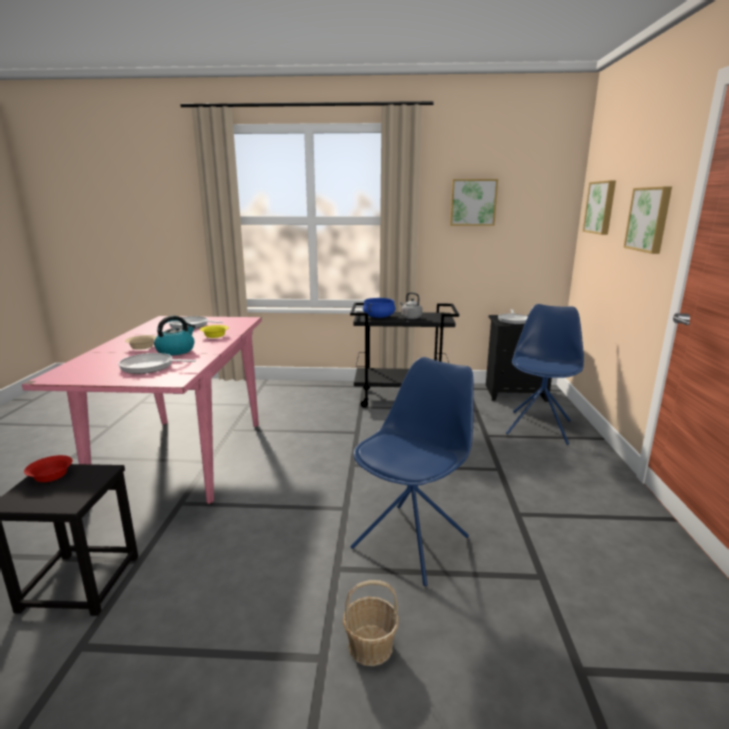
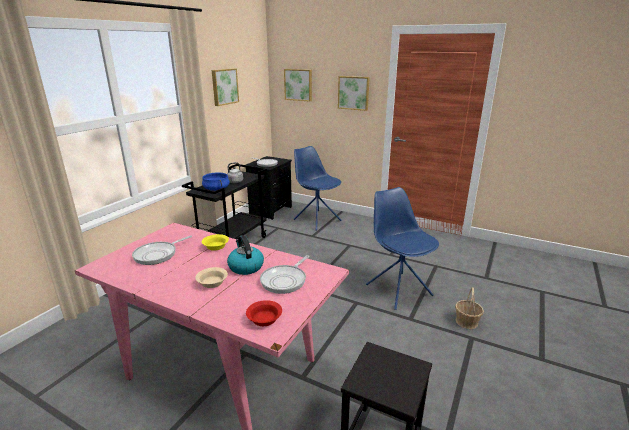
camera: 65 degrees left, 5 degrees up
red bowl [24,455,73,482] -> red bowl moved to [246,300,282,326]

